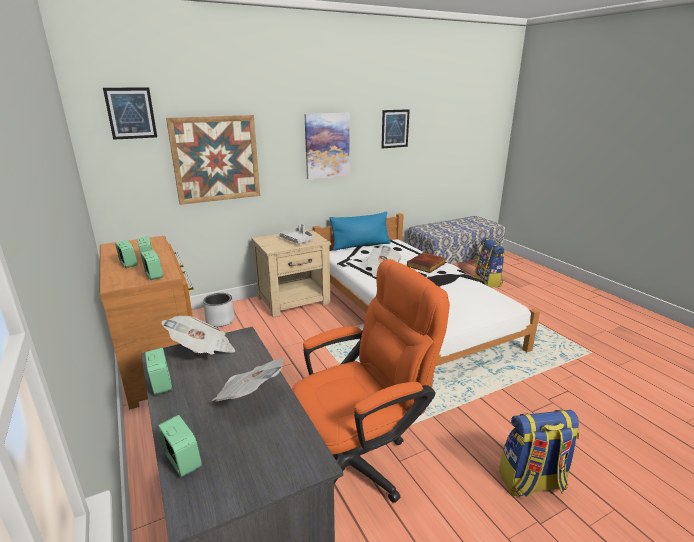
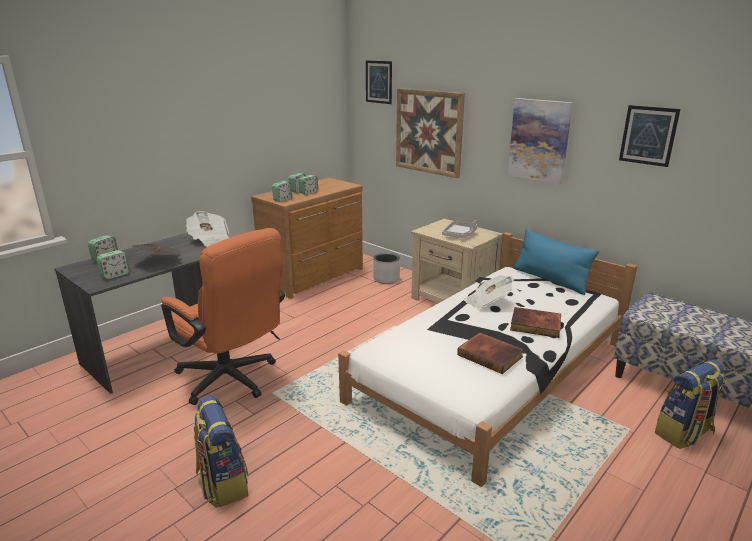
camera: 70 degrees right, 0 degrees up
alarm clock [145,348,172,395] -> alarm clock moved to [96,250,130,279]
none -> book [457,332,524,374]

